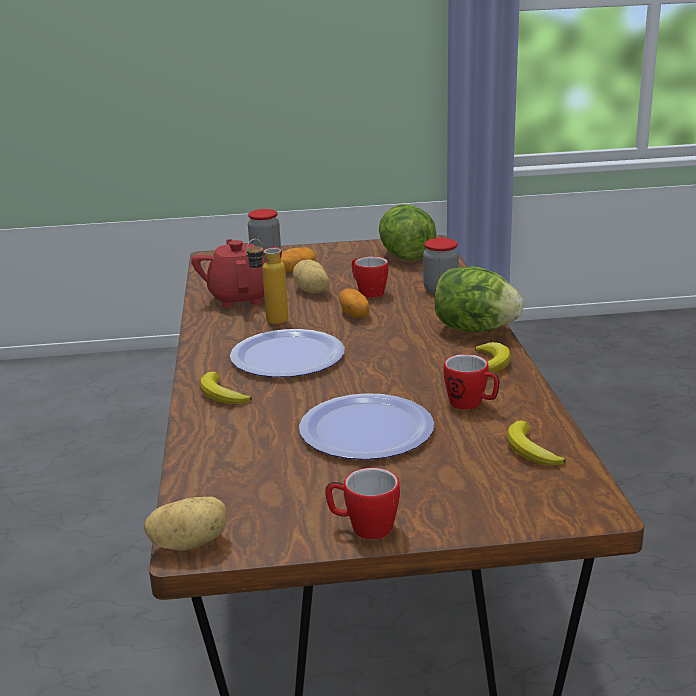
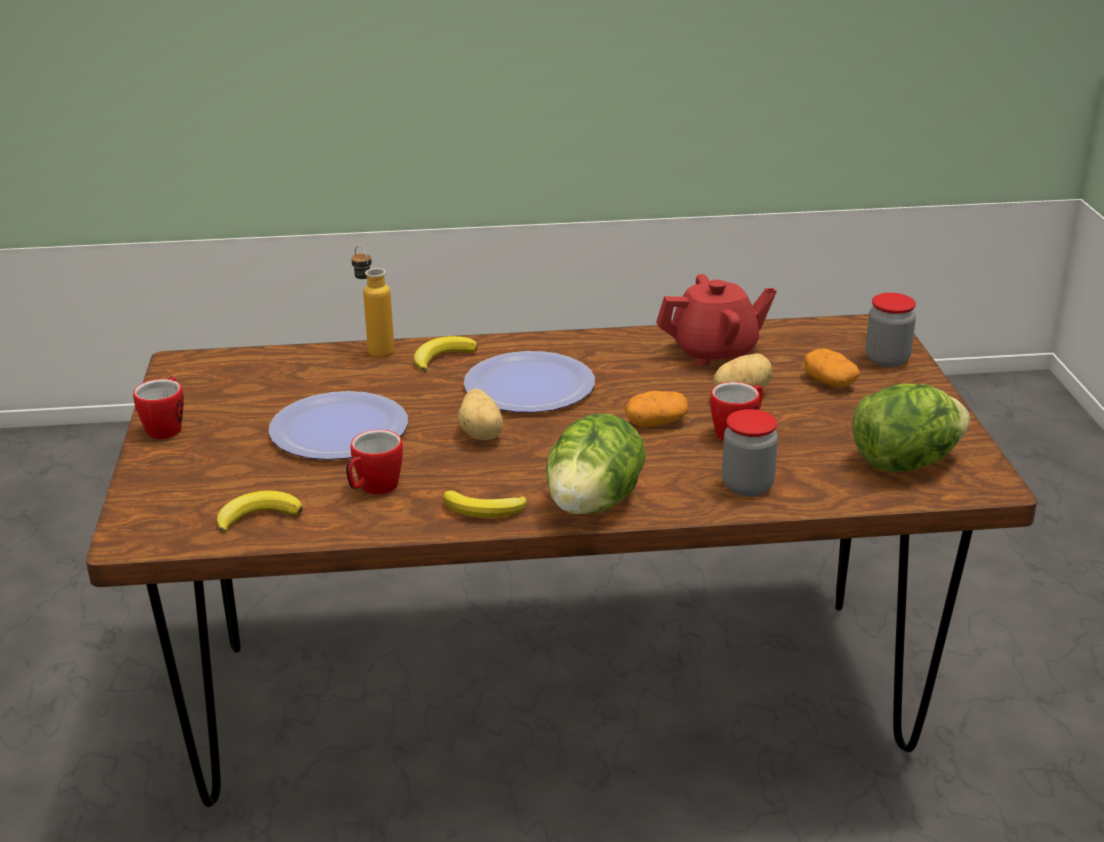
camera: 90 degrees right, 5 degrees up
potato [144,497,227,551] -> potato moved to [458,389,503,440]
bottle [246,239,288,324] -> bottle moved to [351,245,395,358]

